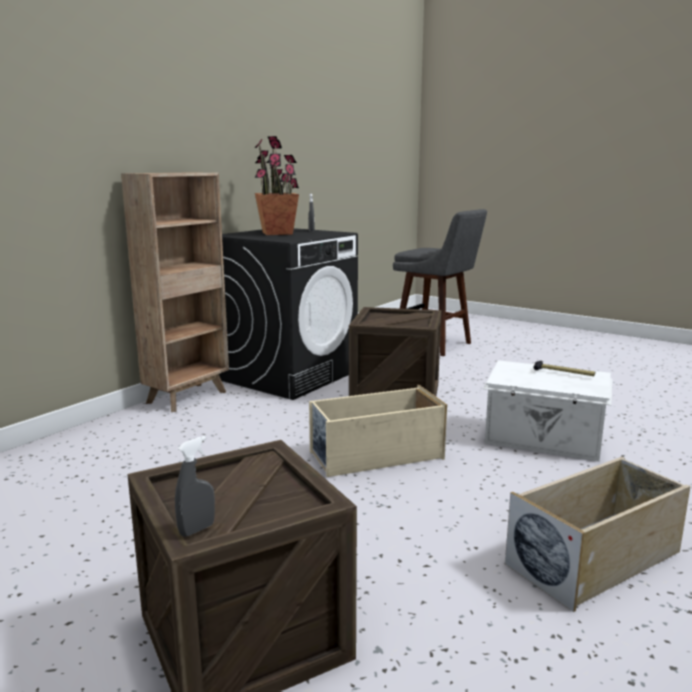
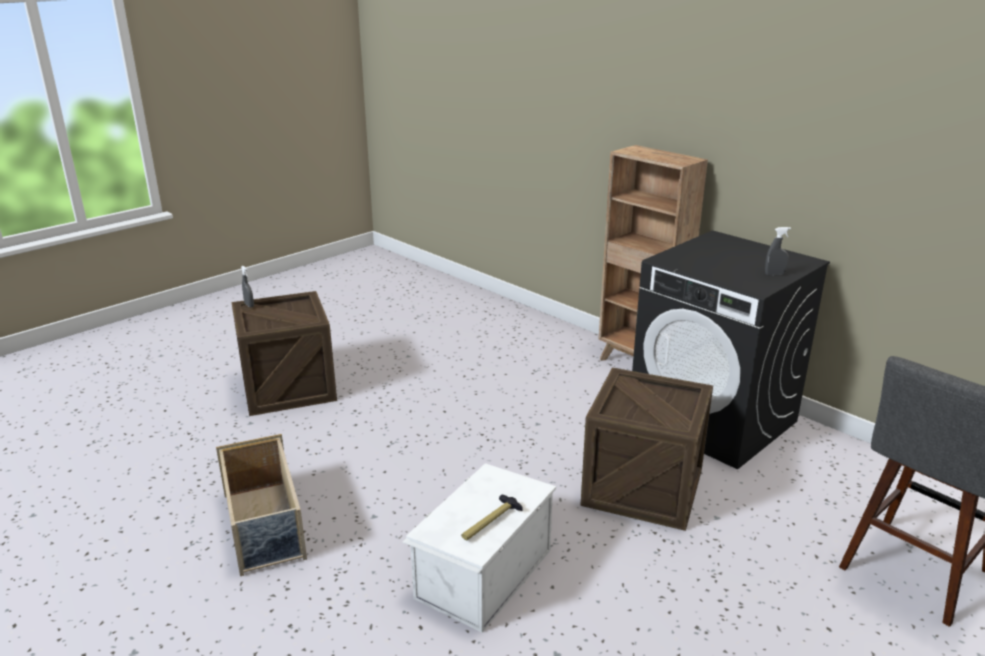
camera: 100 degrees right, 10 degrees up
potted plant [254,136,299,235] -> none
beige storage box [309,385,447,477] -> none

